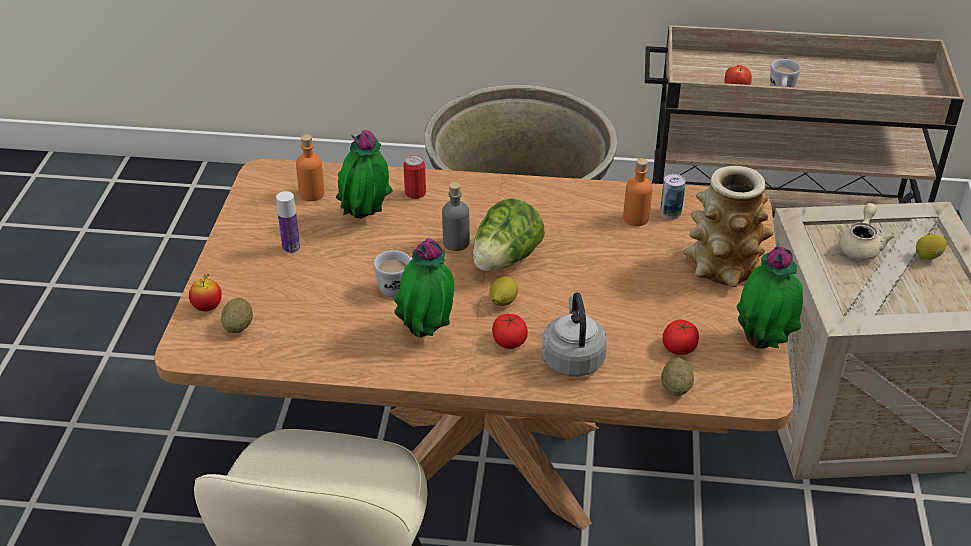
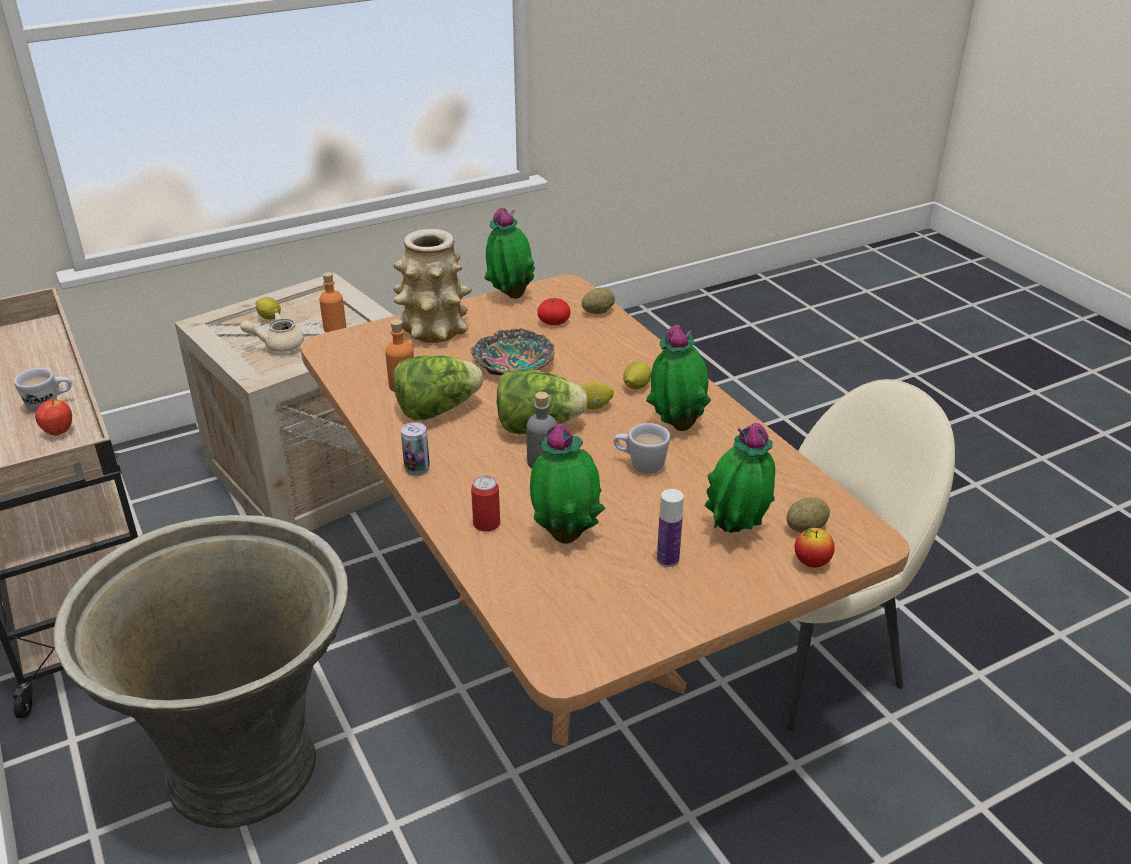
camera: 125 degrees left, 5 degrees down
orange bottle [296,134,325,201] -> orange bottle moved to [319,272,346,332]
tomato [492,314,528,349] -> lemon [623,361,651,389]
grey kettle [542,292,607,377] -> none
can [660,174,685,220] -> can moved to [401,422,430,476]
none -> lettuce [393,355,483,420]
none -> bowl [471,328,555,375]
none -> potted plant [704,423,775,533]

